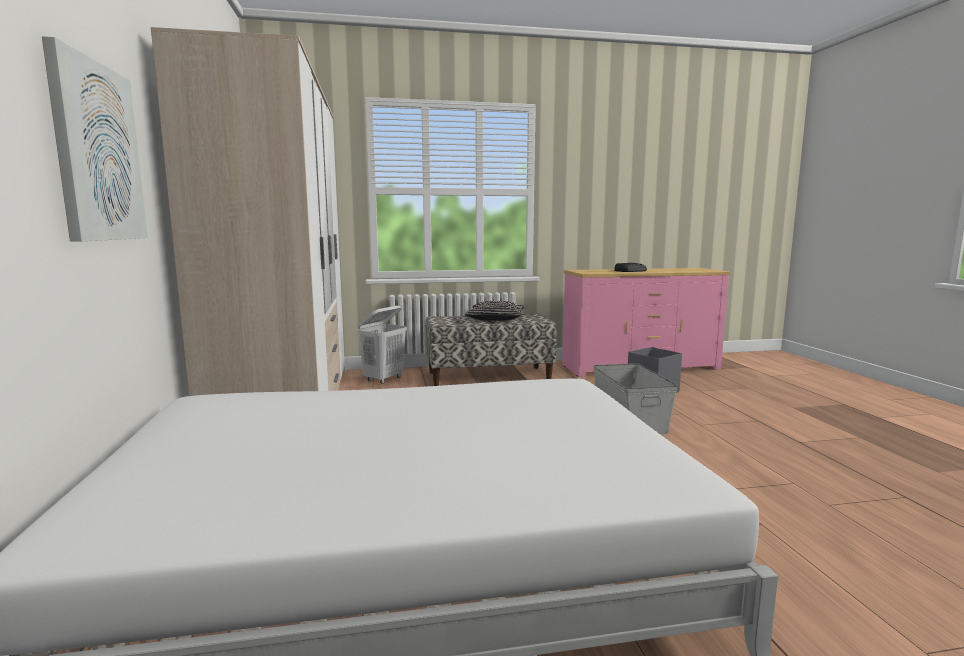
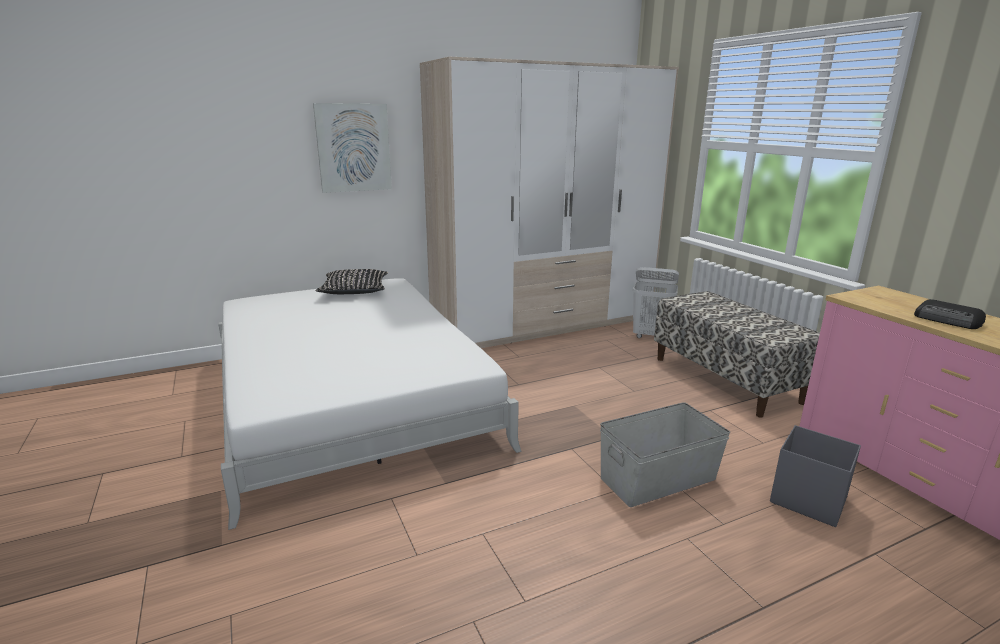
camera: 75 degrees right, 10 degrees up
black pillow [465,301,525,321] -> black pillow moved to [315,269,388,294]

